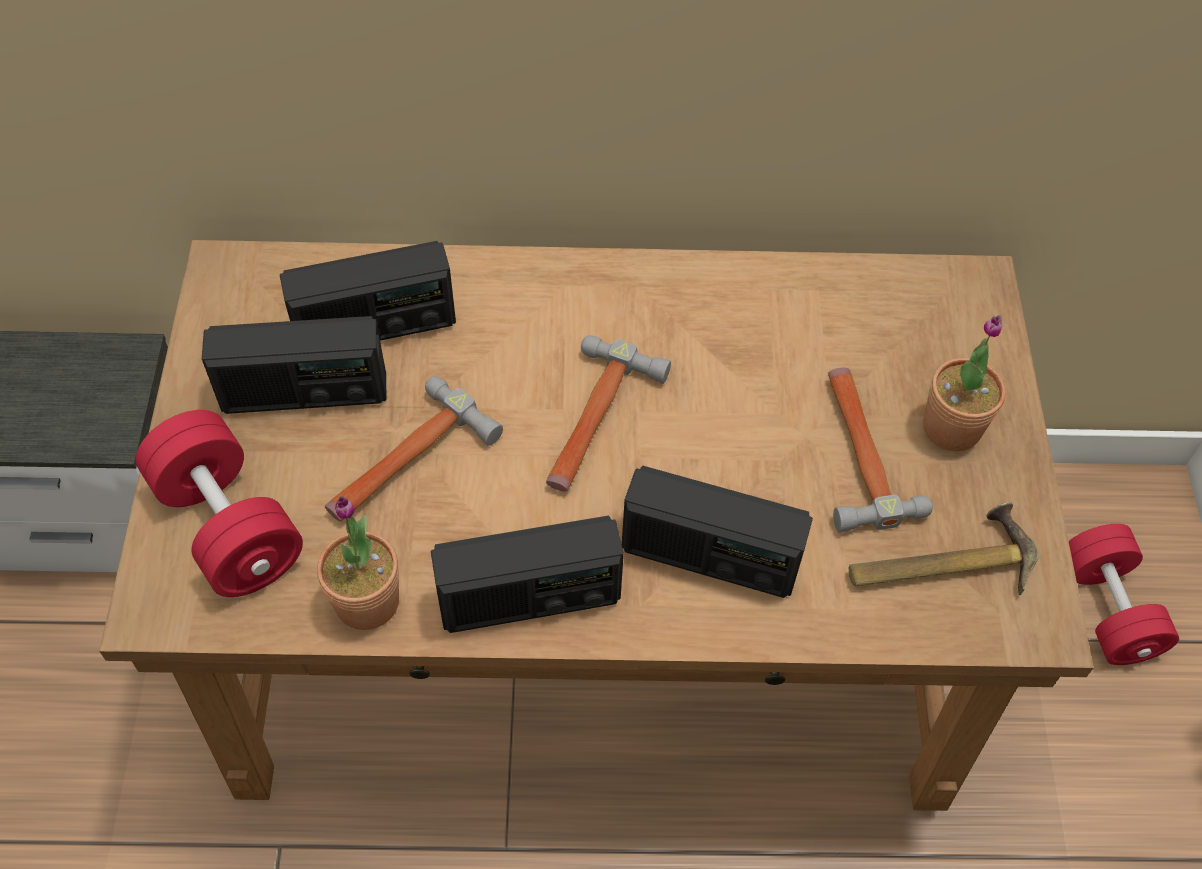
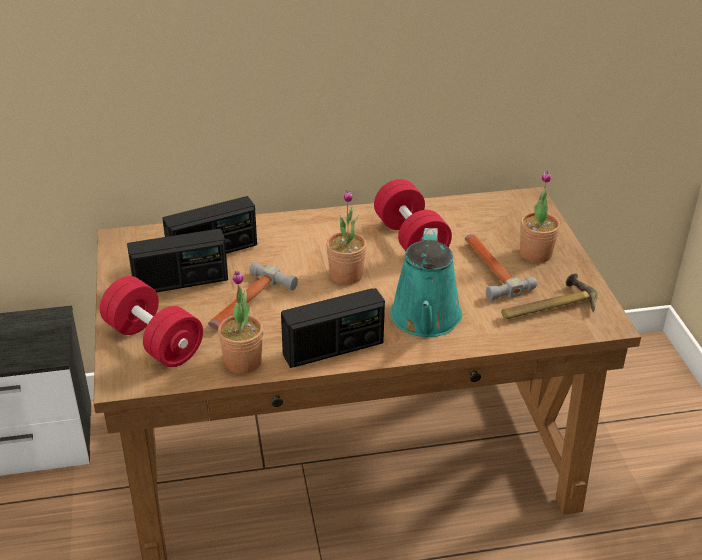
camera: 10 degrees left, 20 degrees down
hammer [546,335,671,491] -> potted plant [326,190,367,285]
radio [622,466,813,598] -> turquoise watering can [390,228,462,337]
red dumbbell [1069,524,1179,665] -> red dumbbell moved to [374,179,452,251]

